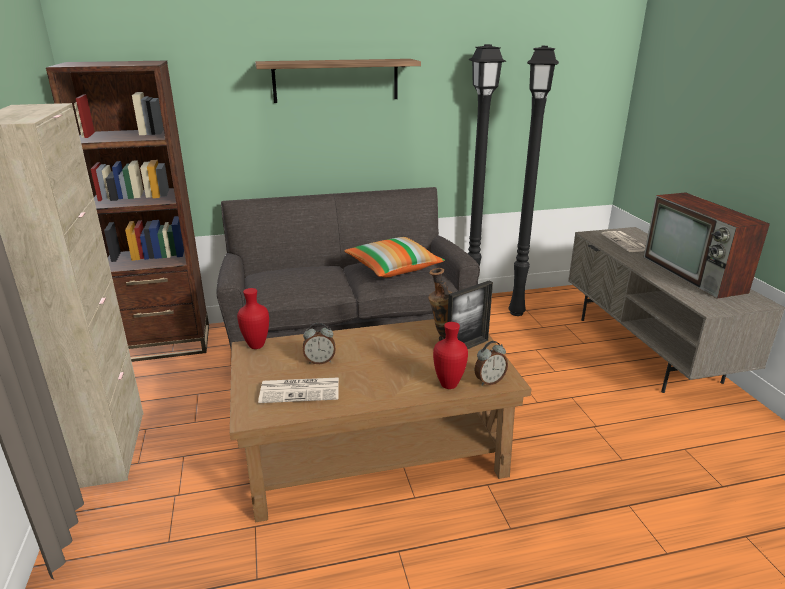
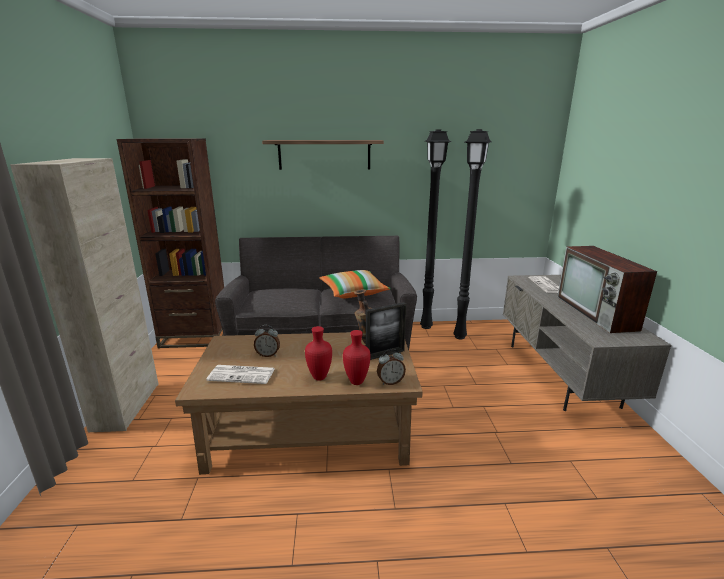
camera: 10 degrees right, 5 degrees down
red vase [237,288,269,349] -> red vase moved to [305,326,332,381]

